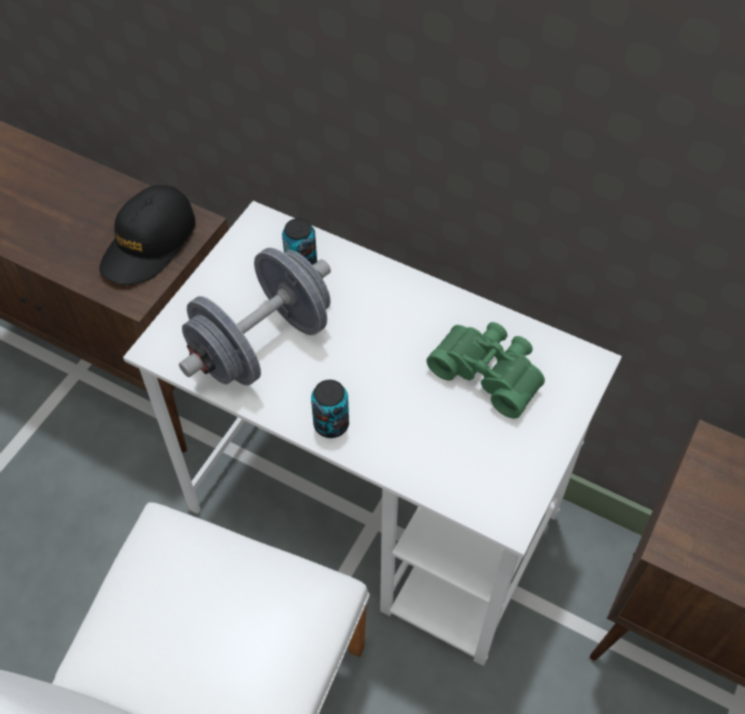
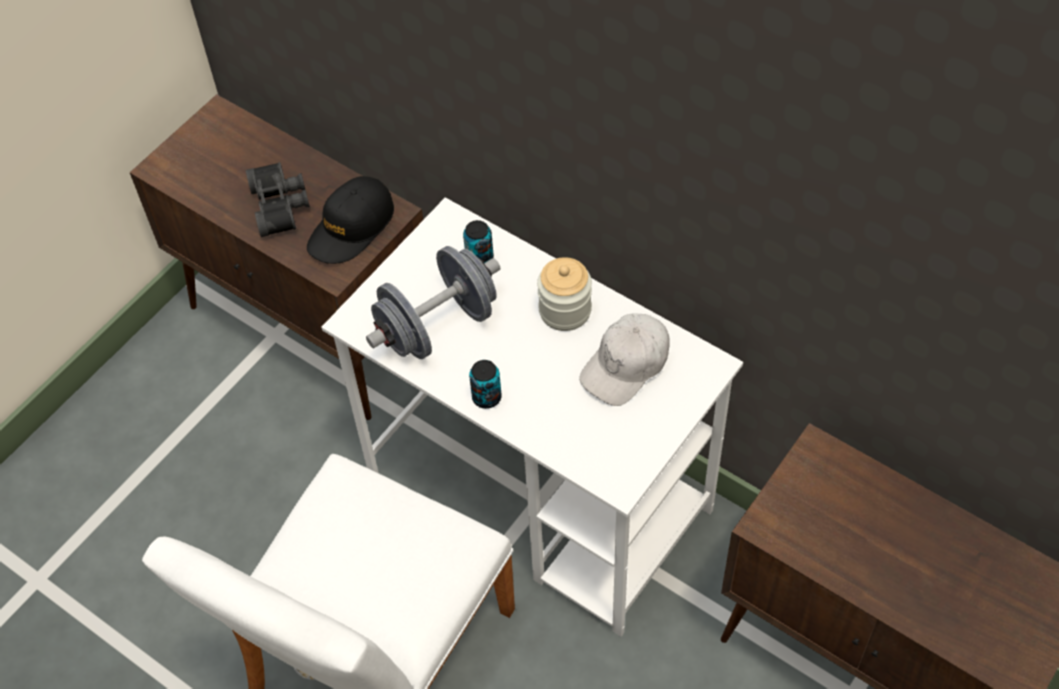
camera: 10 degrees right, 0 degrees up
green binoculars [427,322,545,419] -> white cap [579,314,670,406]
none -> black binoculars [246,162,309,237]
none -> jar [537,257,592,331]

